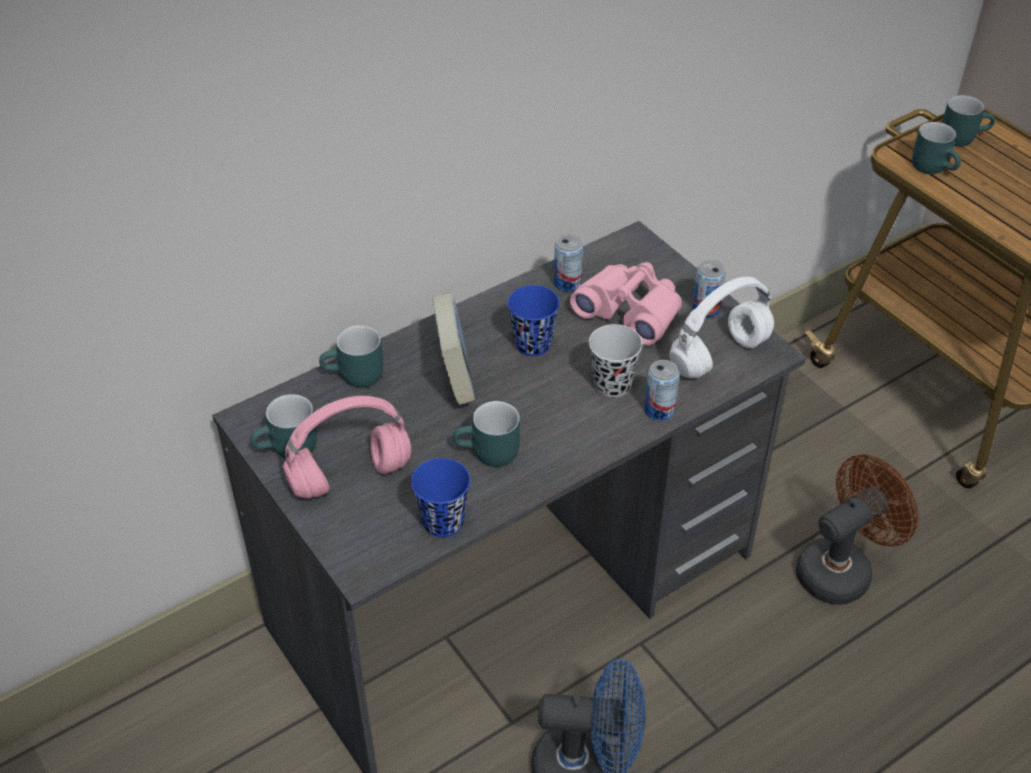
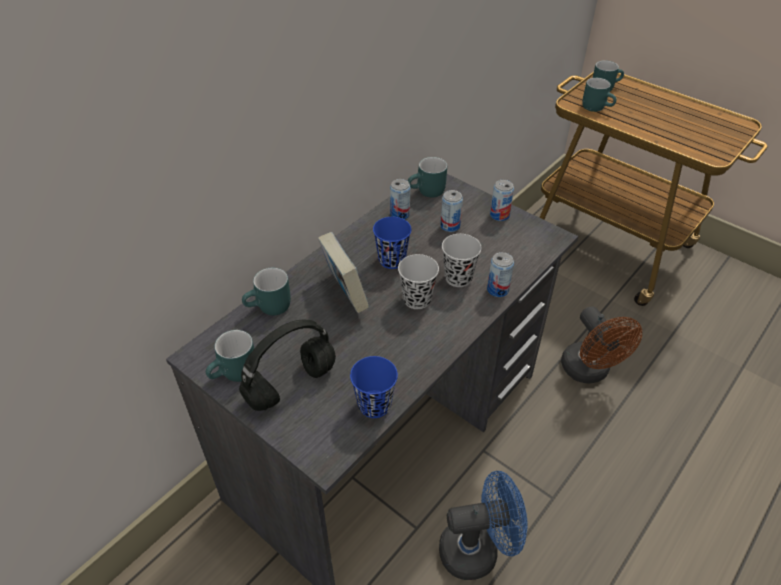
camera: 15 degrees left, 0 degrees up
pink headphones [283,396,411,499] -> black headphones [239,319,336,411]
turquoise mug [453,401,520,467] -> turquoise mug moved to [408,157,447,197]
pink binoculars [570,262,682,345] -> can [440,190,463,232]
white headphones [669,277,774,378] -> none
brown fan [796,454,919,605] -> brown fan turned 120 degrees clockwise [561,306,642,384]
none -> black cup [398,254,439,309]

